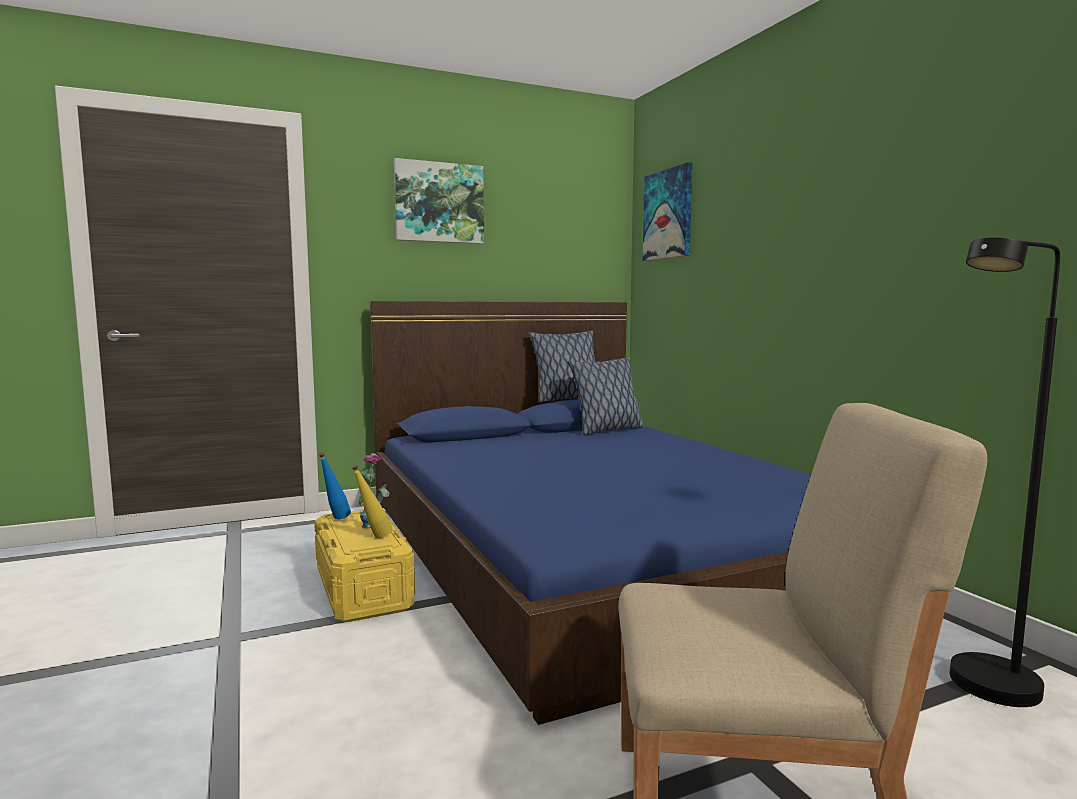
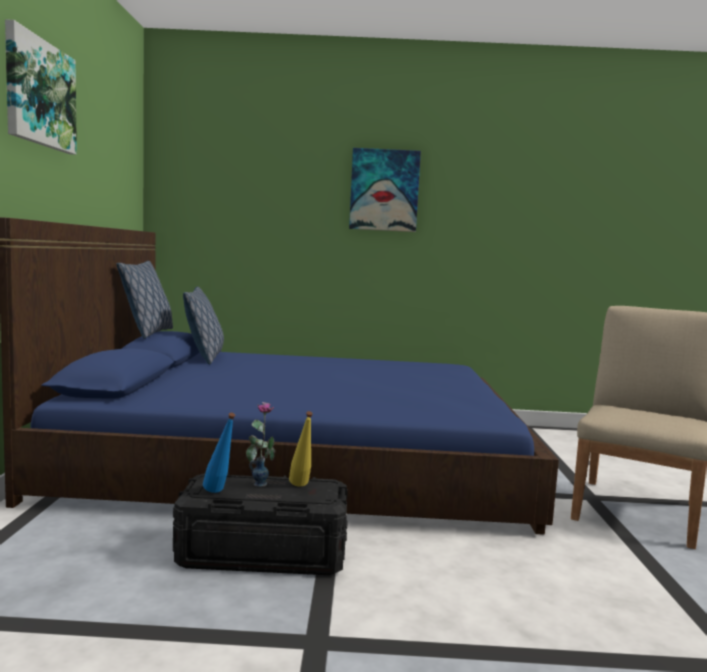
camera: 65 degrees left, 0 degrees up
yellow storage box [314,509,415,622] -> black storage box [173,473,348,575]
picture [643,162,693,261] -> picture moved to [349,148,421,232]
black floor lamp [950,238,1060,707] -> none

